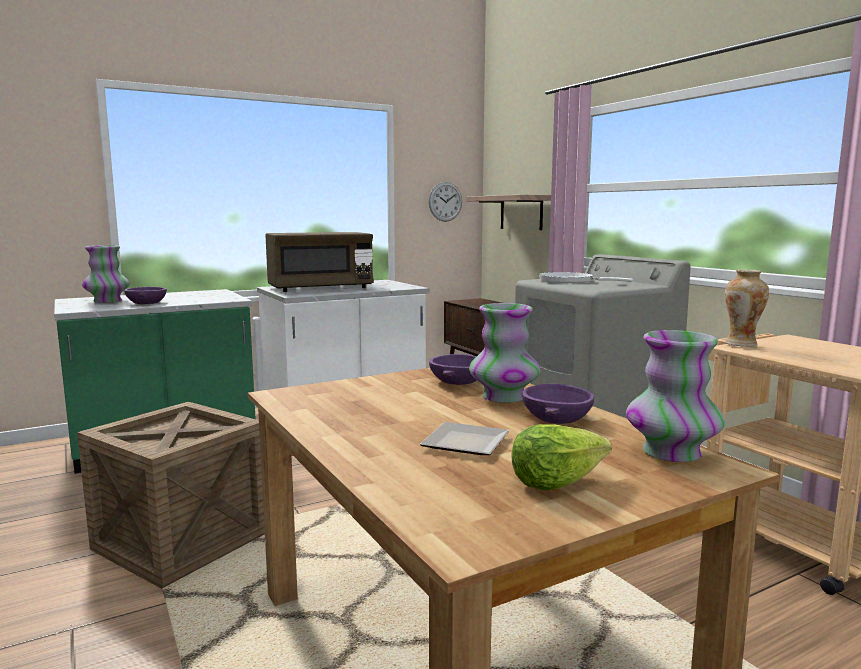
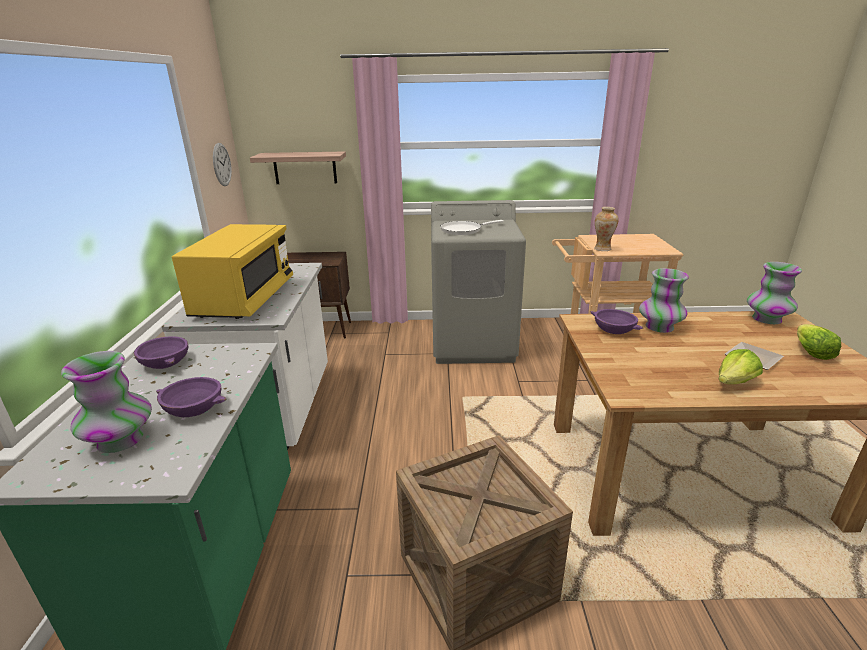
camera: 60 degrees left, 15 degrees up
brown microwave [265,232,374,292] -> yellow microwave [172,224,293,319]
purple bowl [522,384,594,424] -> purple bowl moved to [134,336,188,369]
none -> lettuce [718,349,763,384]

